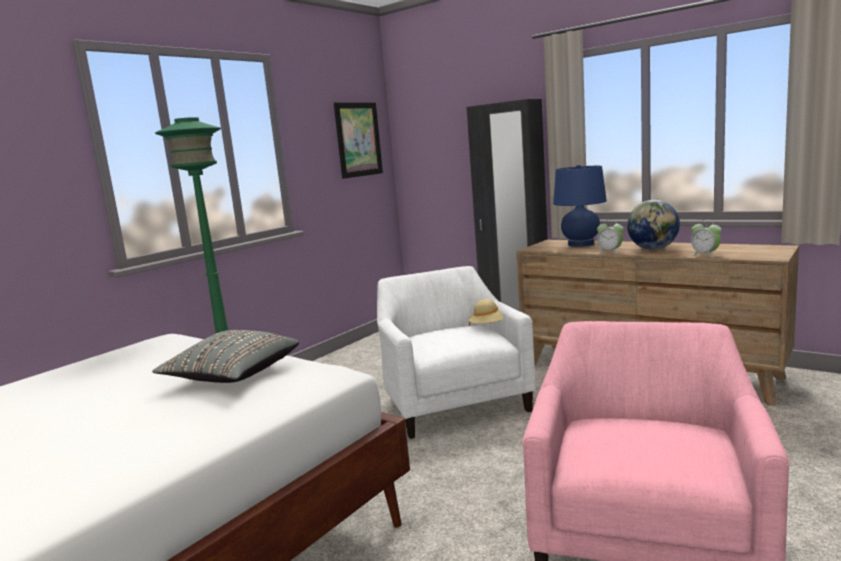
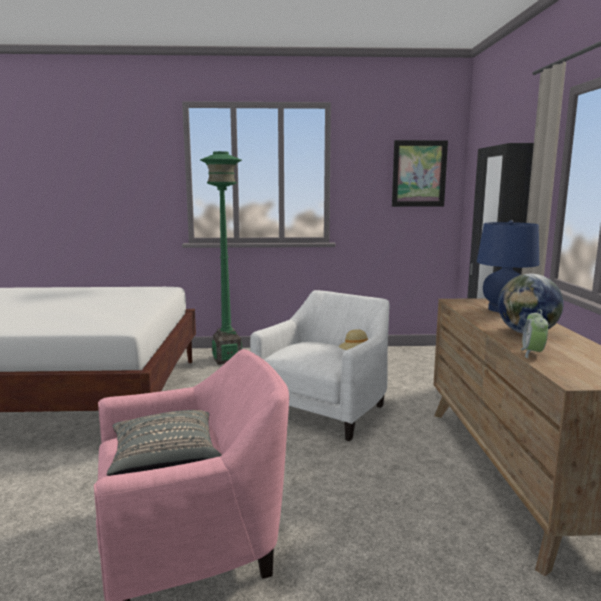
camera: 50 degrees right, 0 degrees up
grey pillow [152,330,299,383] -> grey pillow moved to [107,410,222,476]
alarm clock [597,220,624,254] -> none

